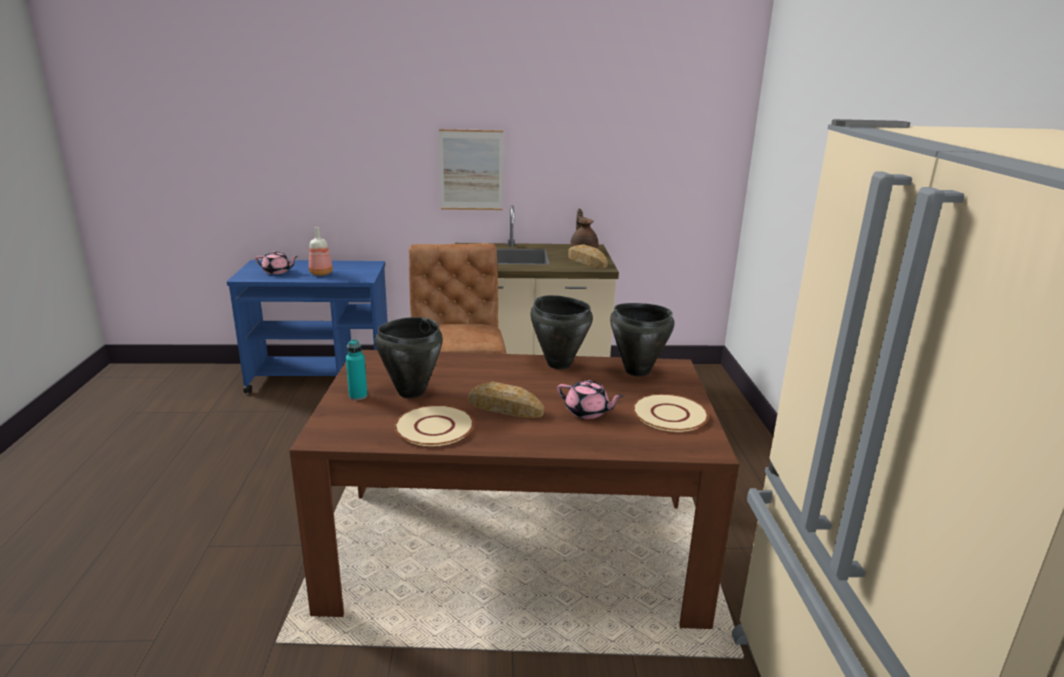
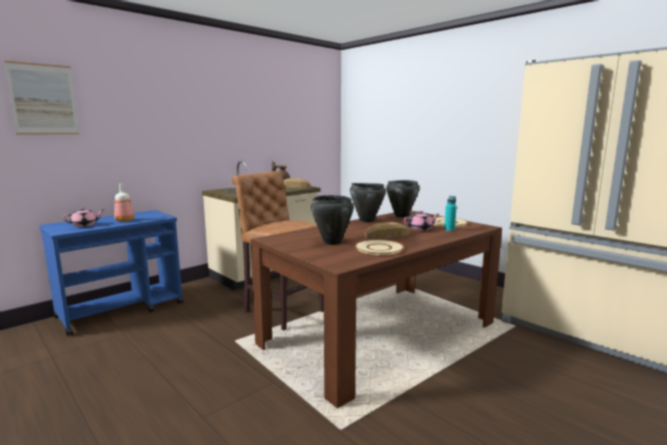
camera: 40 degrees left, 10 degrees down
turquoise bottle [346,339,367,400] -> turquoise bottle moved to [444,196,457,231]
picture [439,129,503,210] -> picture moved to [4,61,79,135]

